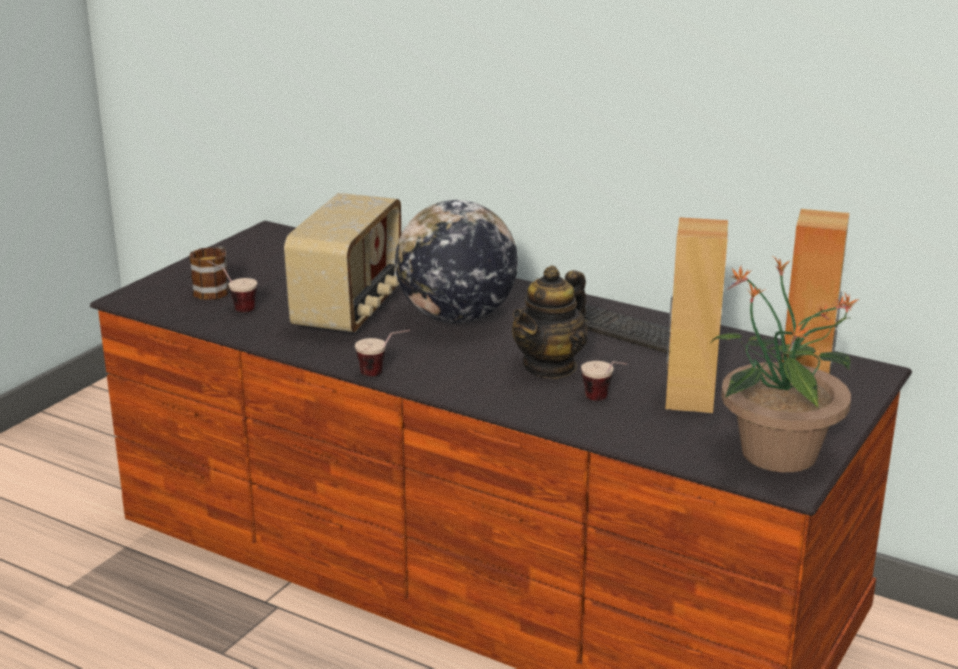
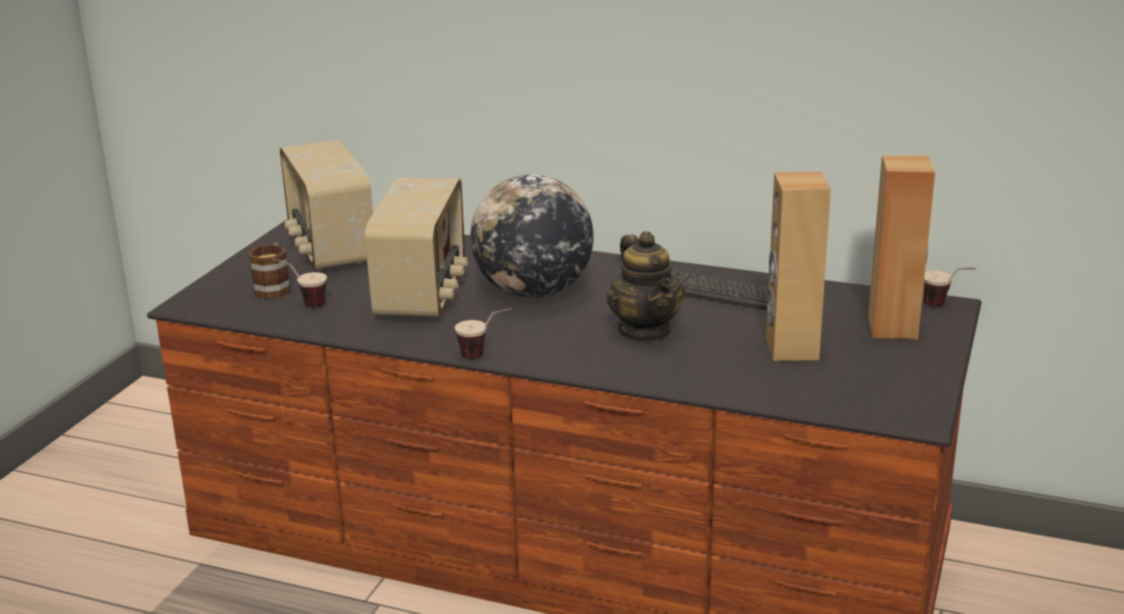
camera: 10 degrees left, 0 degrees up
teapot [512,265,587,379] -> teapot turned 45 degrees counterclockwise [606,231,685,342]
cup [581,361,627,401] -> cup moved to [924,268,976,307]
potted plant [711,257,859,472] -> none
none -> radio [280,140,373,271]

